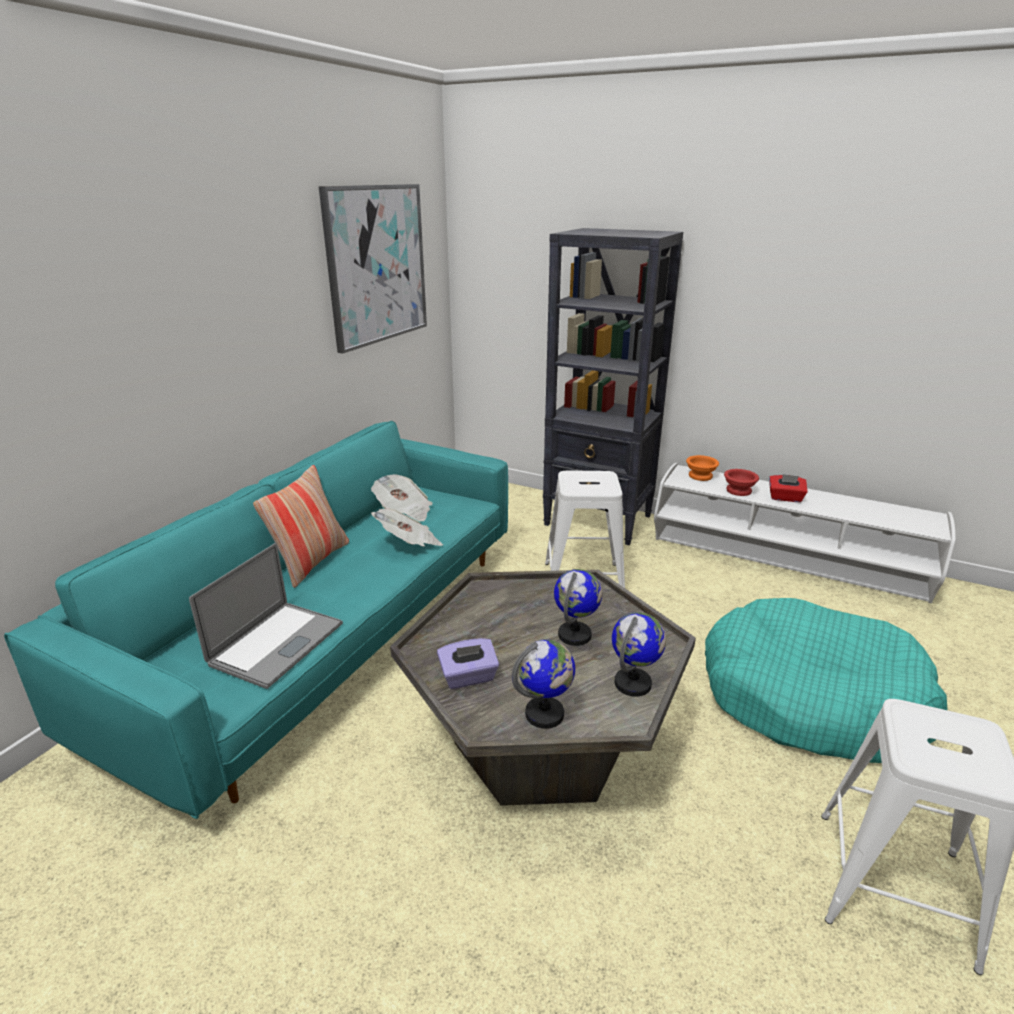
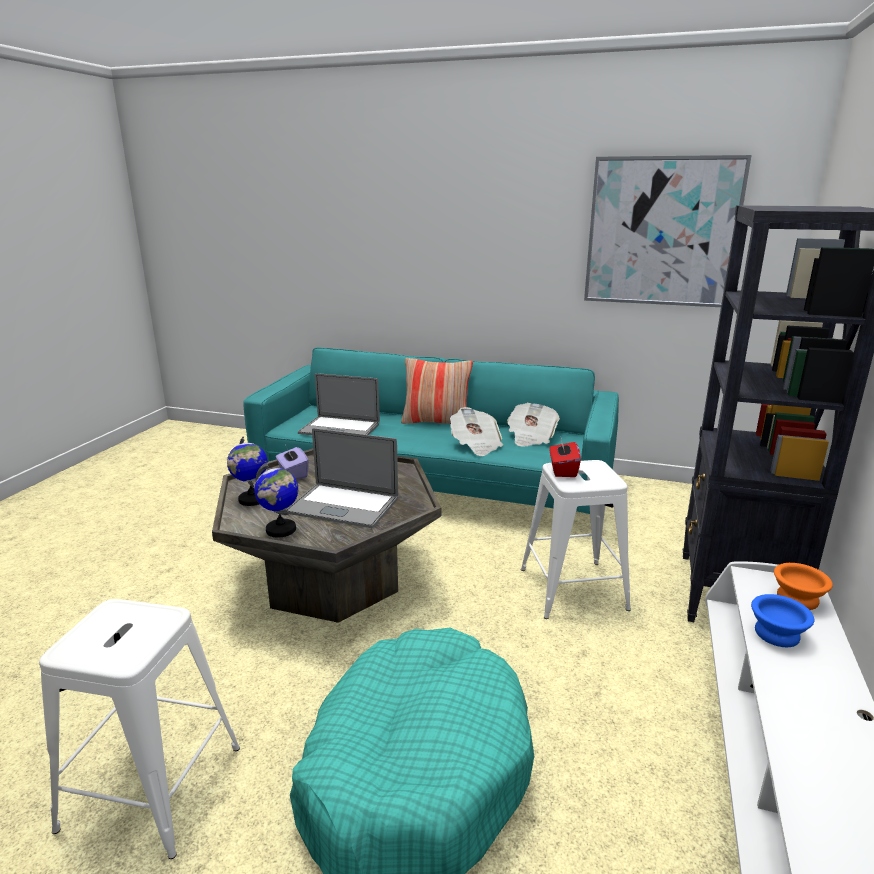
camera: 80 degrees right, 5 degrees down
globe [554,569,602,646] -> laptop [286,428,398,528]
red bowl [724,469,759,496] -> blue bowl [751,594,814,647]
red tissue box [769,474,808,502] -> red tissue box moved to [549,438,581,477]

